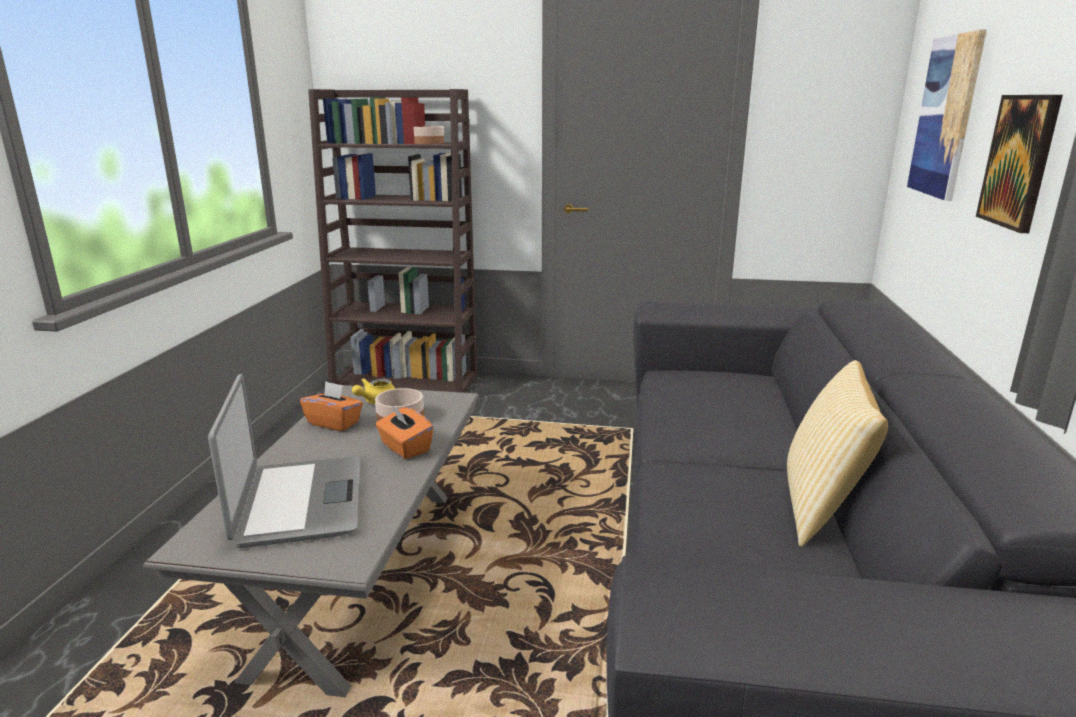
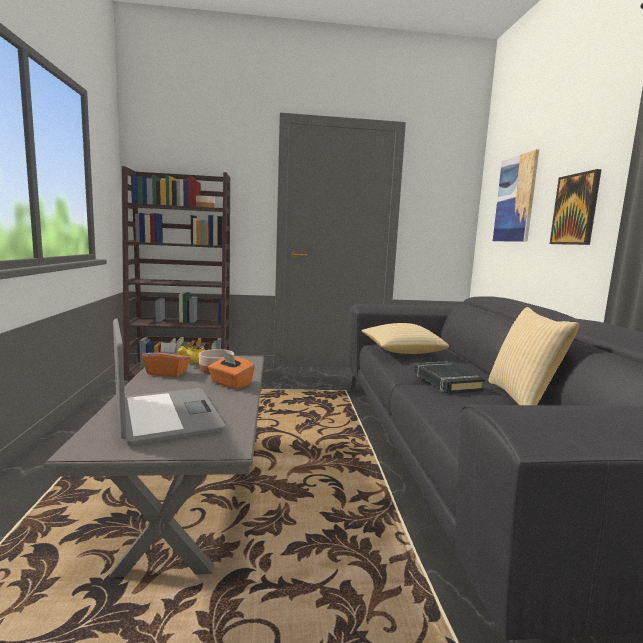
camera: 15 degrees left, 10 degrees down
none -> pillow [362,323,449,354]
none -> black book [414,361,485,394]

